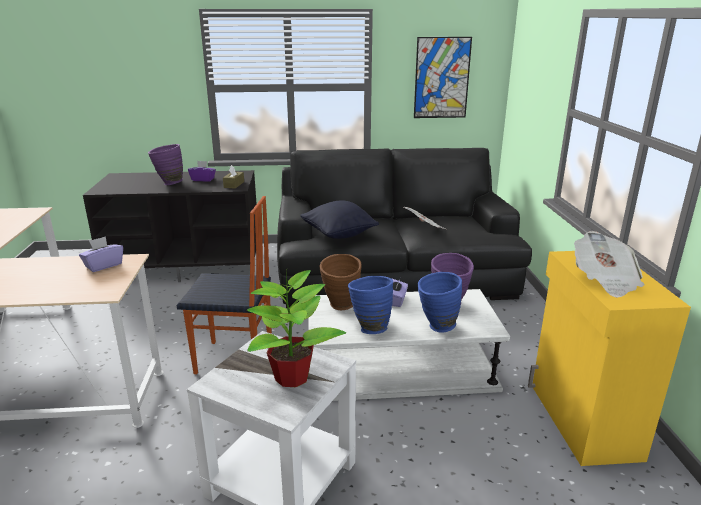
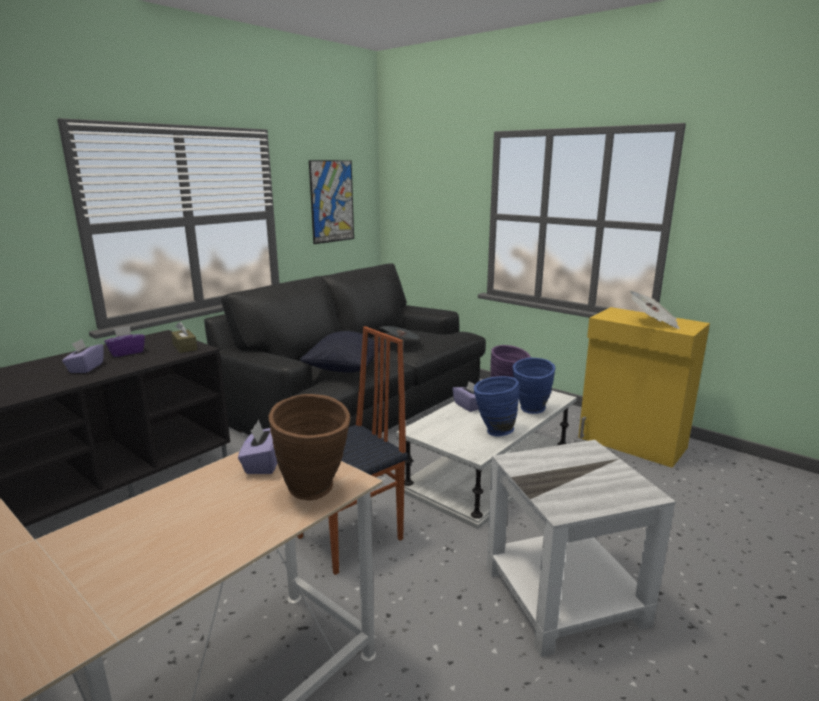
camera: 45 degrees left, 5 degrees down
purple vase [148,144,183,185] -> purple tissue box [62,339,104,373]
potted plant [247,270,346,387] -> none
brown vase [320,254,362,310] -> brown vase moved to [269,394,350,501]

